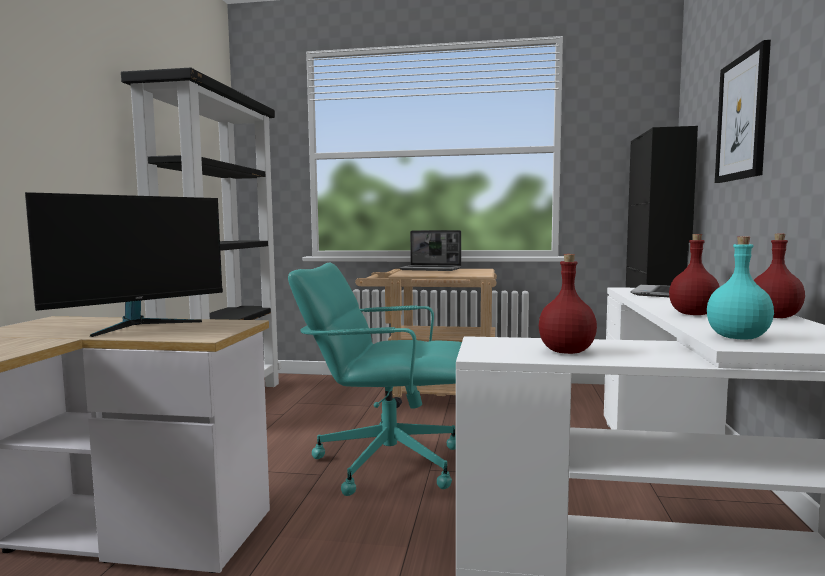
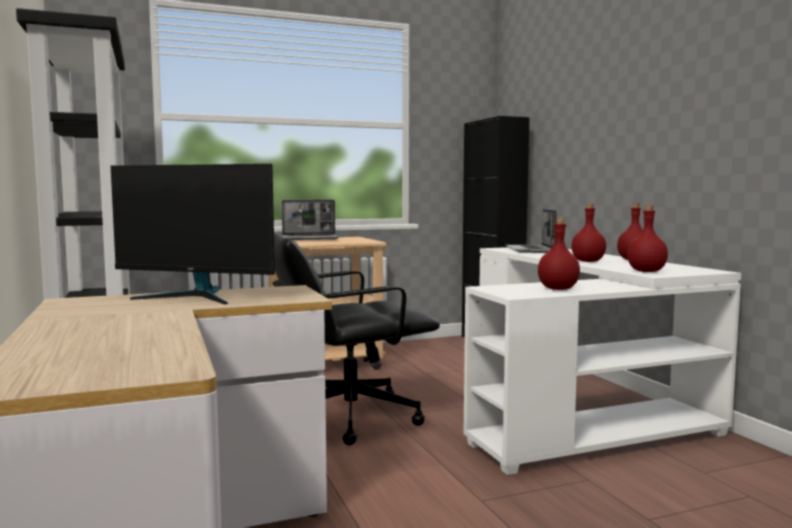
camera: 30 degrees left, 0 degrees up
monitor [25,192,223,337] -> monitor turned 90 degrees clockwise [111,164,275,305]
turquoise office chair [288,263,462,496] -> black office chair [273,233,440,445]
turquoise bottle [707,236,774,340] -> red bottle [627,205,668,272]
picture [715,40,771,183] -> none

